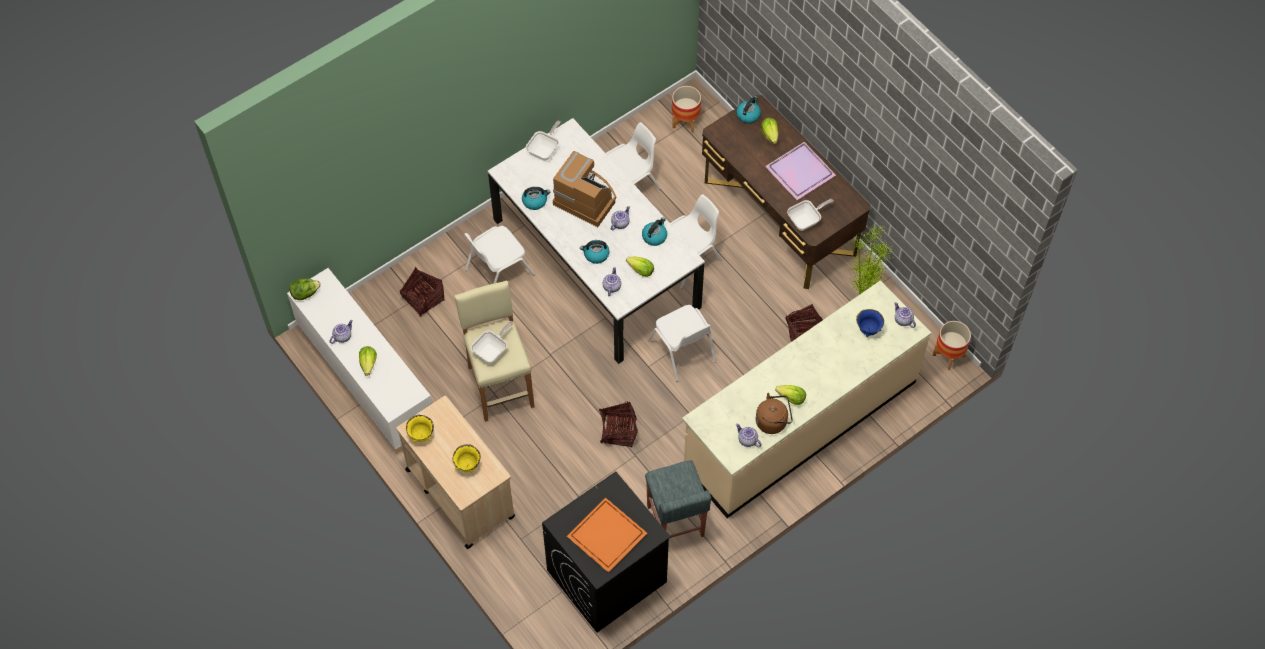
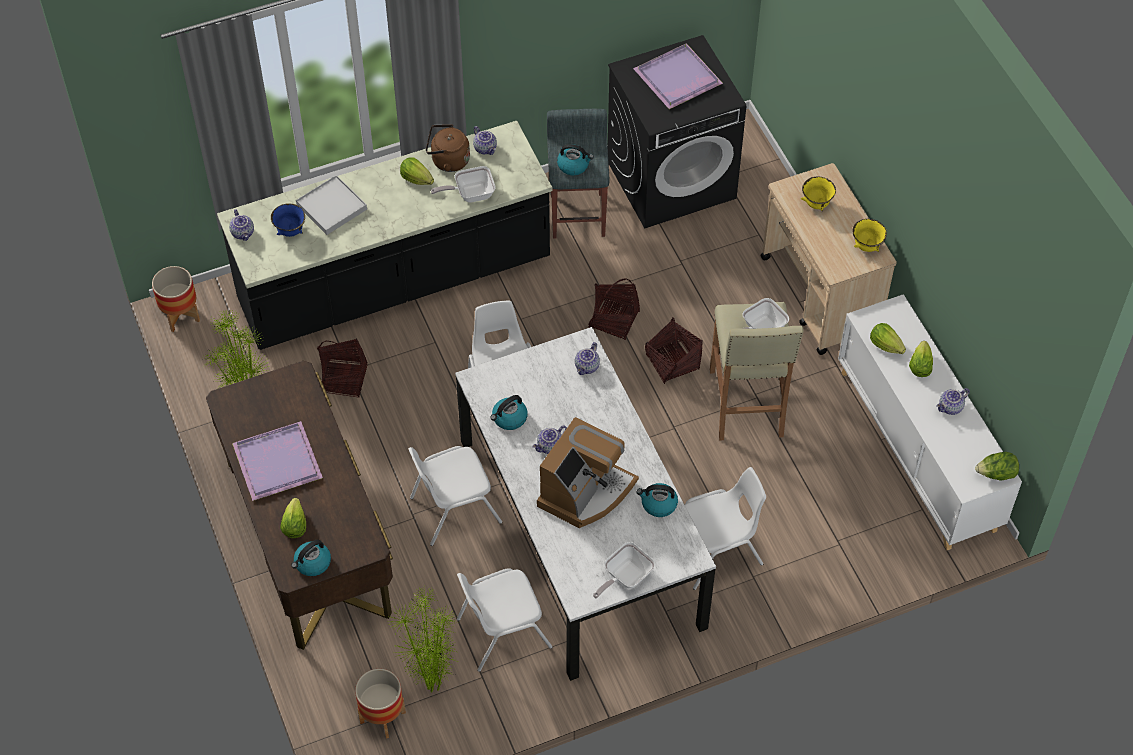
camera: 165 degrees left, 5 degrees down
basket [400,267,445,317] -> basket moved to [645,317,703,384]
coffee machine [553,151,616,227] -> coffee machine turned 105 degrees counterclockwise [537,417,639,528]
orange tray [567,498,647,573] -> purple tray [633,43,723,109]
kettle [580,240,609,264] -> kettle moved to [557,144,594,175]
lettuce [626,257,654,277] -> lettuce moved to [870,323,906,354]
beige counter [682,280,931,518] -> black counter [217,121,552,350]
frying pan [787,199,834,231] -> frying pan moved to [431,166,496,203]
none -> white tray [296,175,367,235]
none -> potted plant [389,585,459,693]

